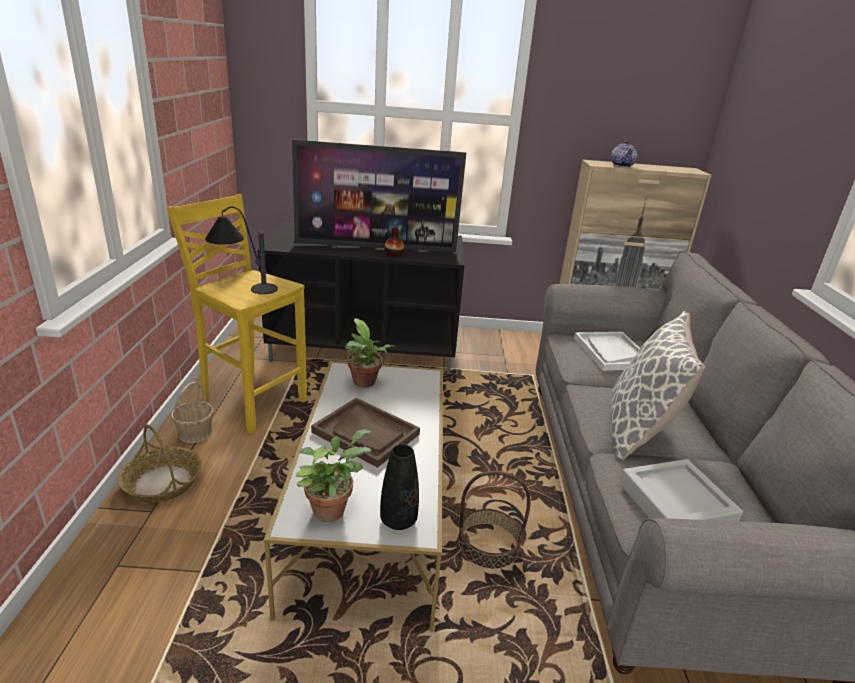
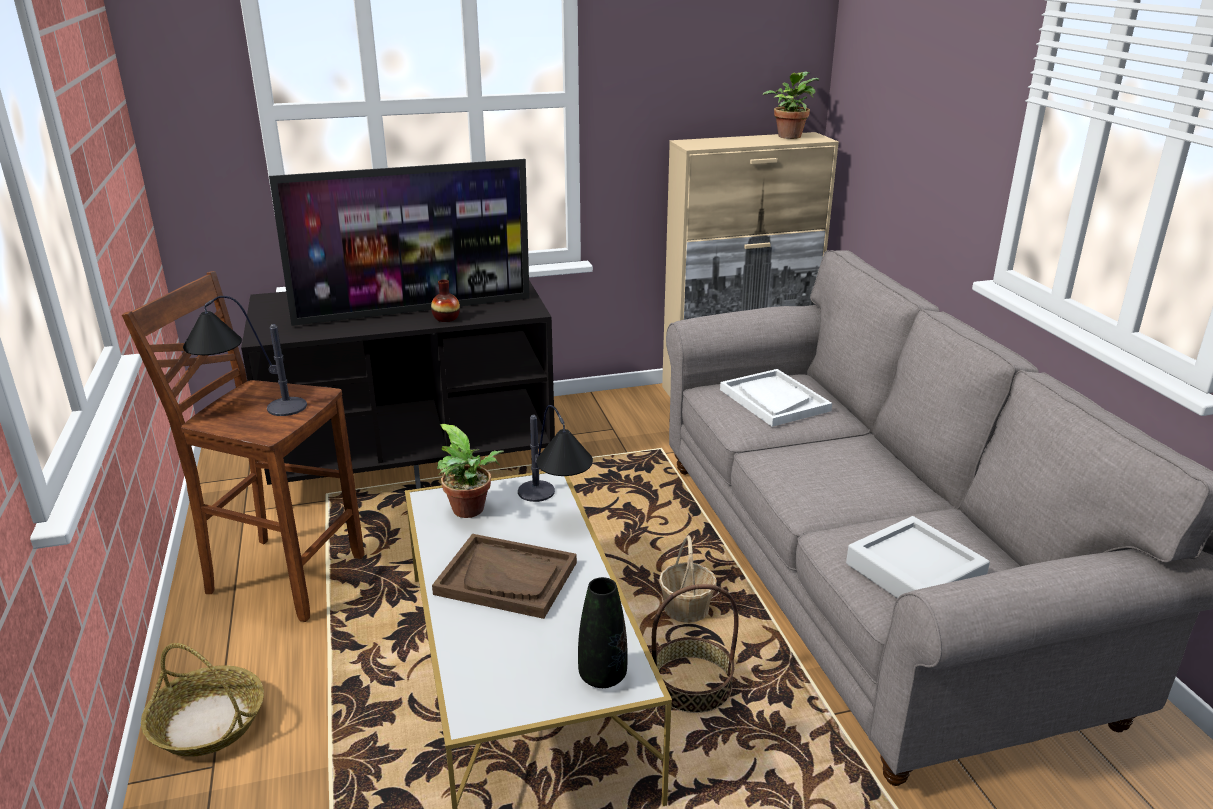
camera: 15 degrees left, 0 degrees up
yellow stool [167,194,307,434] -> brown stool [122,271,364,622]
basket [171,382,214,443] -> basket moved to [659,535,717,623]
potted plant [296,429,372,522] -> potted plant moved to [763,71,819,139]
teapot [611,141,637,167] -> none
pillow [611,311,705,461] -> none
none -> table lamp [518,405,593,502]

